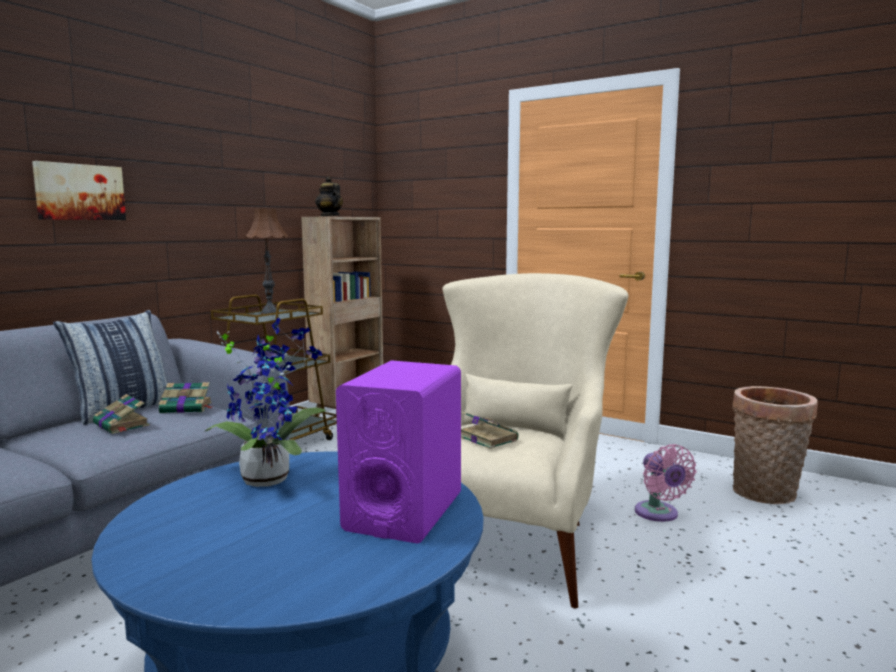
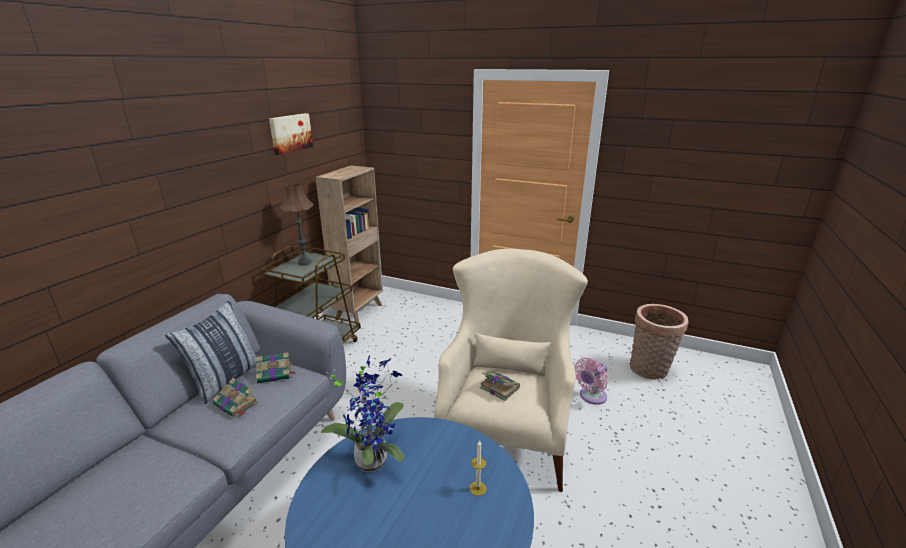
camera: 10 degrees left, 15 degrees up
picture [32,161,126,220] -> picture moved to [269,113,313,155]
teapot [315,177,343,217] -> none
purple speaker [336,360,461,544] -> candle [469,440,487,496]
pink fan [635,444,697,522] -> pink fan turned 75 degrees clockwise [575,358,608,405]

